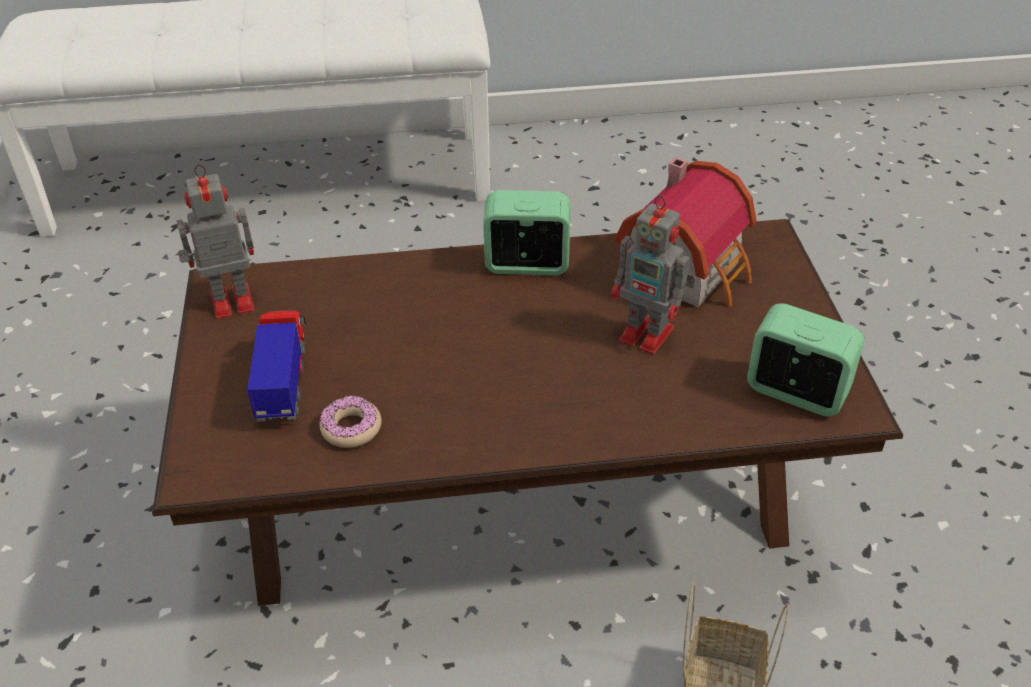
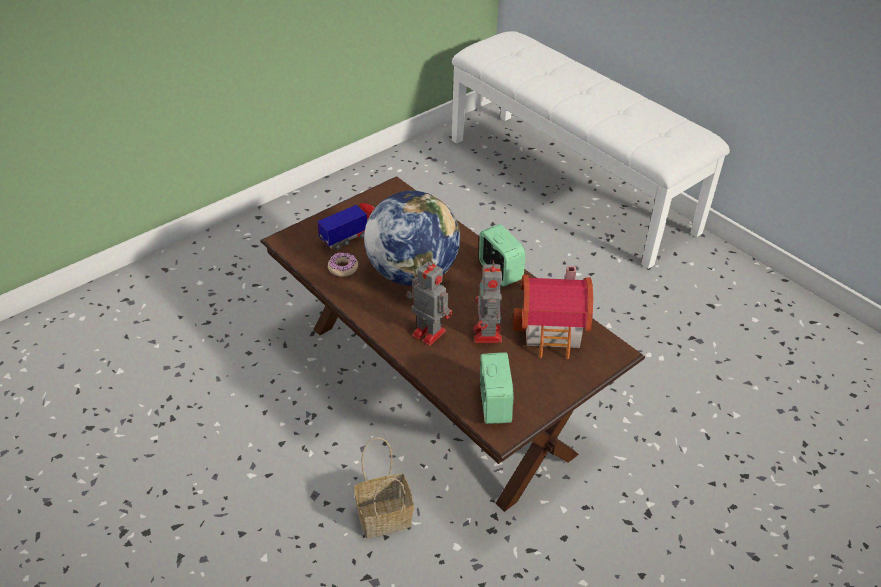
camera: 55 degrees right, 0 degrees up
toy robot [177,164,254,319] -> toy robot moved to [407,259,452,346]
none -> globe [364,191,460,286]

